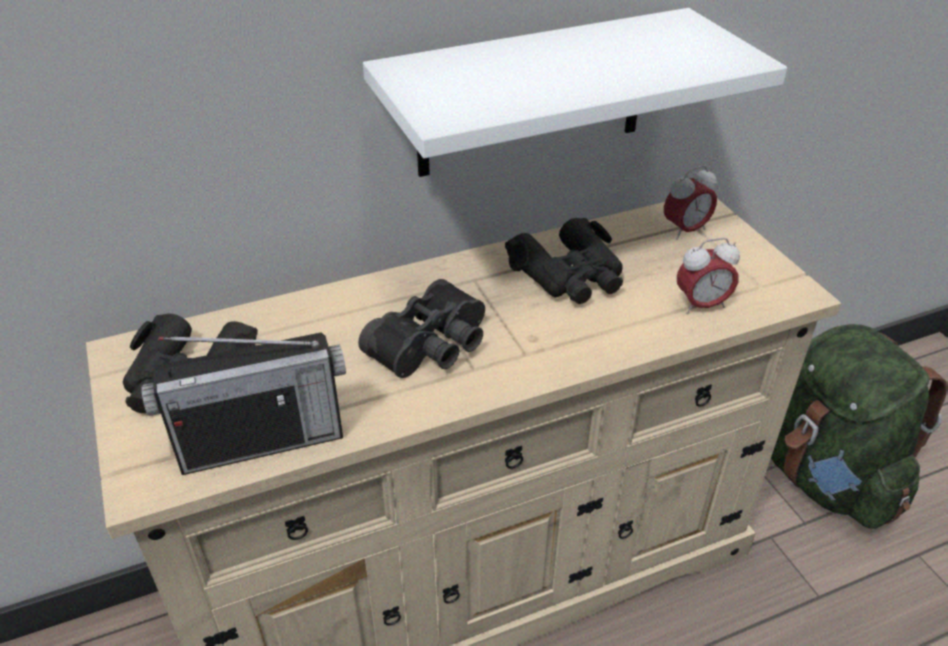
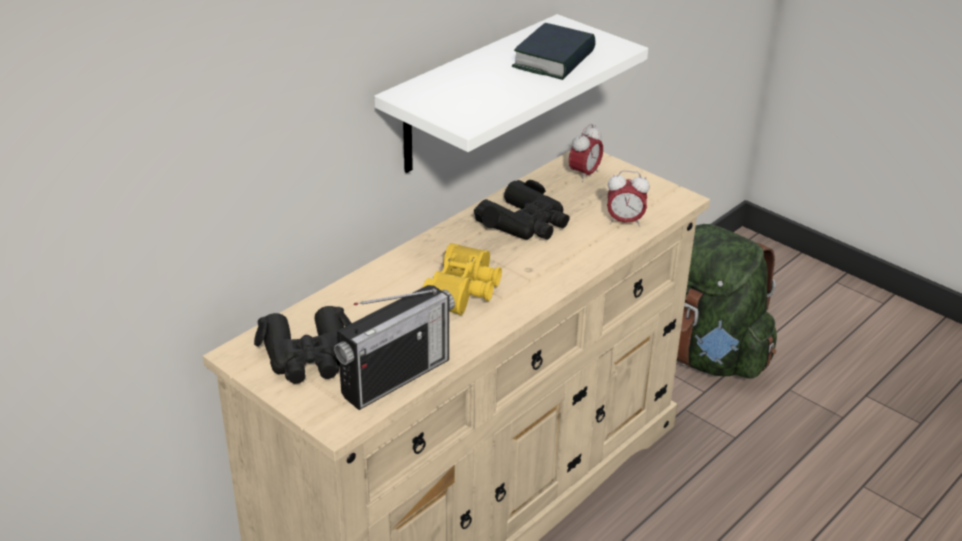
camera: 25 degrees left, 5 degrees down
black binoculars [358,279,485,378] -> yellow binoculars [422,243,502,315]
alarm clock [677,238,740,314] -> alarm clock turned 45 degrees clockwise [607,170,650,227]
none -> book [512,23,596,80]

